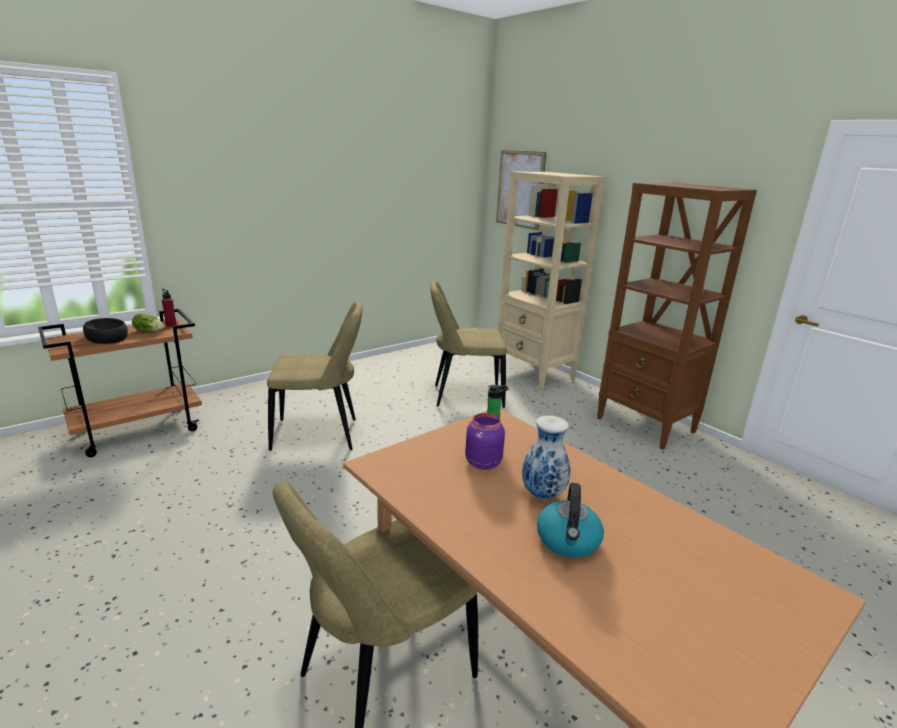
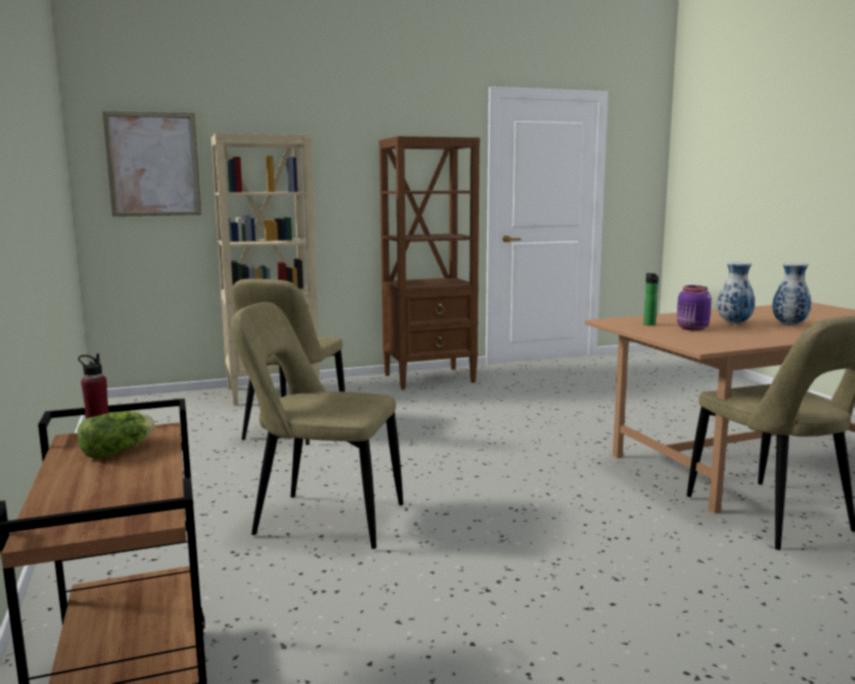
camera: 70 degrees left, 10 degrees down
black bowl [83,318,128,344] -> none
beige chair [267,302,363,451] -> beige chair turned 90 degrees counterclockwise [230,302,403,549]
kettle [537,483,604,558] -> vase [772,262,811,325]

